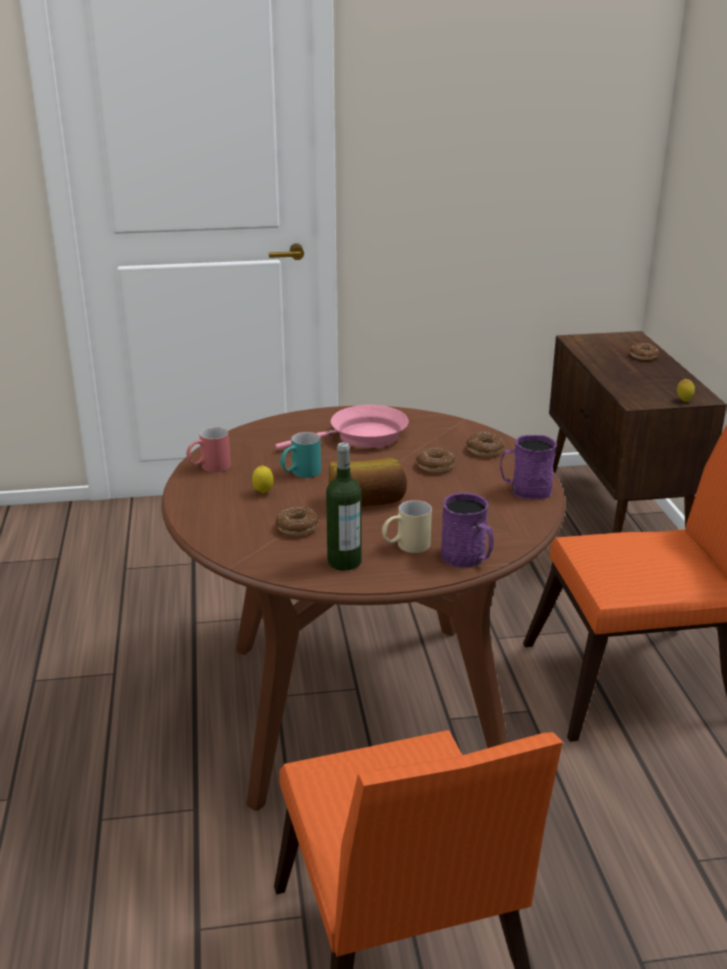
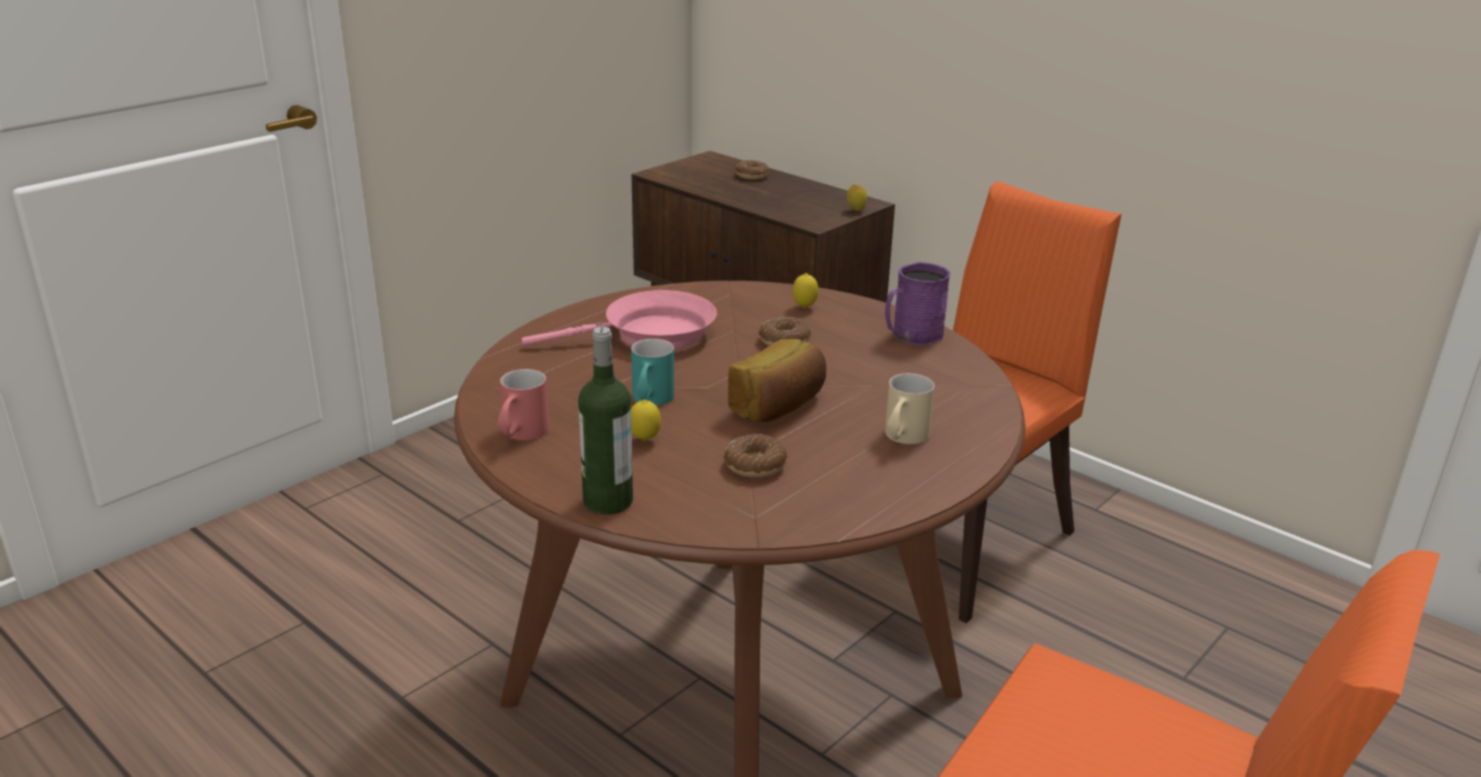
camera: 40 degrees left, 0 degrees up
pink frying pan [275,405,409,450] -> pink frying pan turned 45 degrees clockwise [522,290,717,350]
bottle [326,442,362,571] -> bottle moved to [578,327,633,514]
purple mug [441,493,494,568] -> none
donut [466,432,504,457] -> lemon [793,273,819,308]

